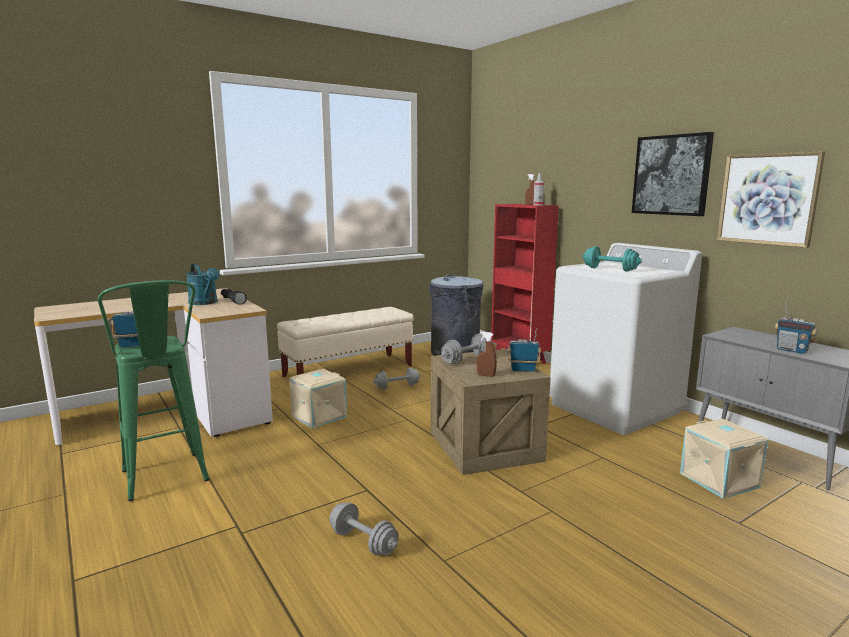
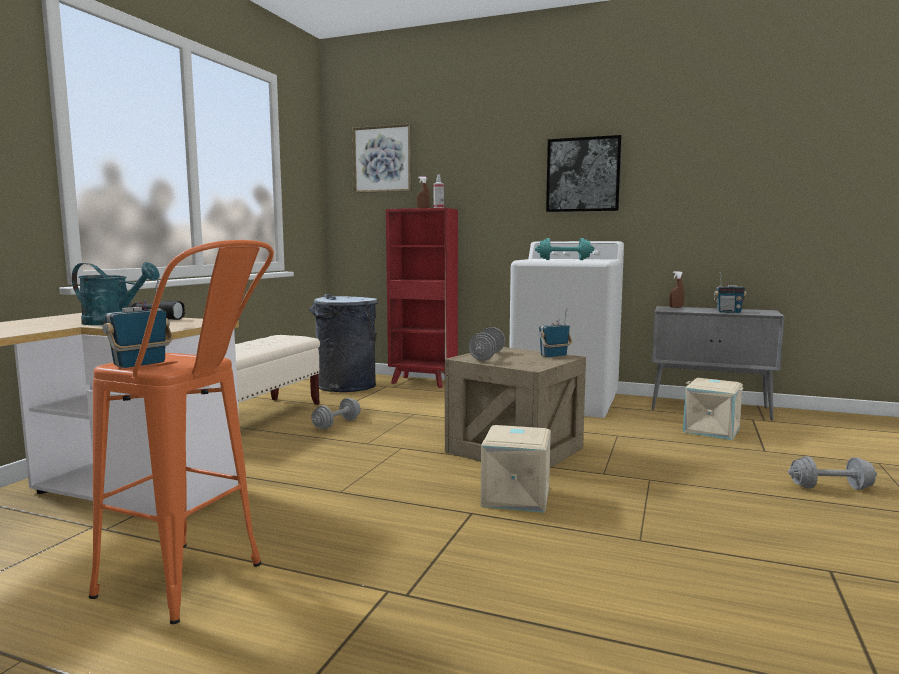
camera: 35 degrees left, 5 degrees down
green stool [98,280,209,501] -> orange stool [89,240,274,624]
beige storage box [289,369,347,429] -> beige storage box moved to [481,425,551,513]
grey dumbbell [329,502,399,555] -> grey dumbbell moved to [788,457,877,490]
brown spray bottle [477,331,497,377] -> brown spray bottle moved to [669,271,684,308]
picture [717,151,825,248] -> picture moved to [352,124,412,193]

